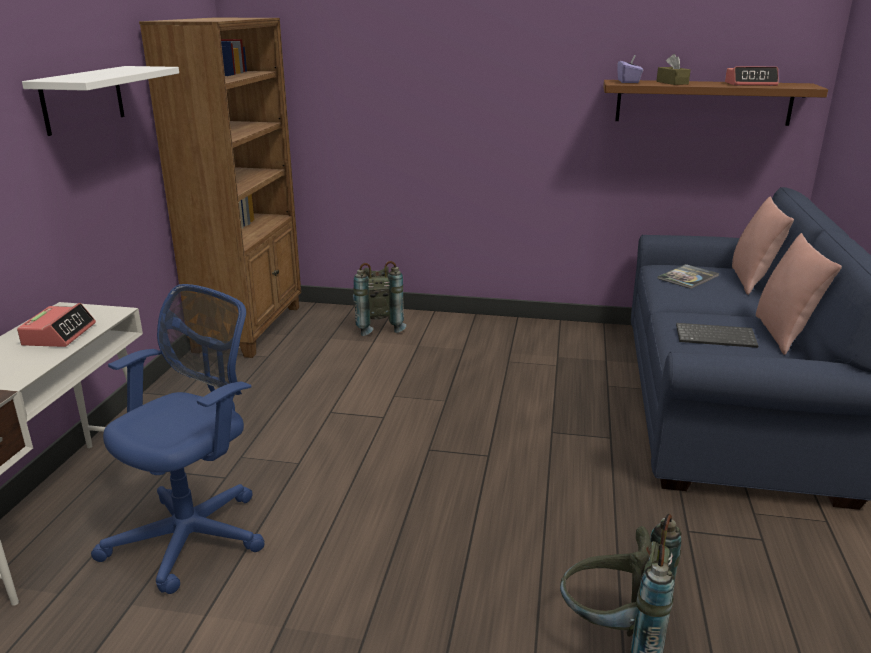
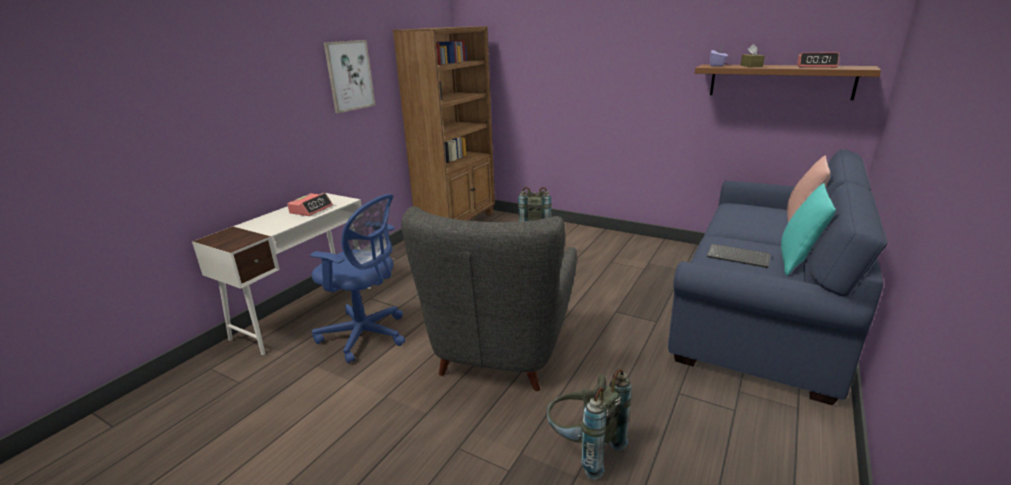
camera: 20 degrees right, 0 degrees up
white shelf [22,66,179,136] -> picture [324,40,375,113]
blue office chair [91,284,265,594] -> blue office chair turned 60 degrees clockwise [310,194,405,364]
book [658,264,719,289] -> none
pink pillow [756,233,842,355] -> turquoise pillow [781,183,836,276]
none -> grey armchair [401,206,577,391]

